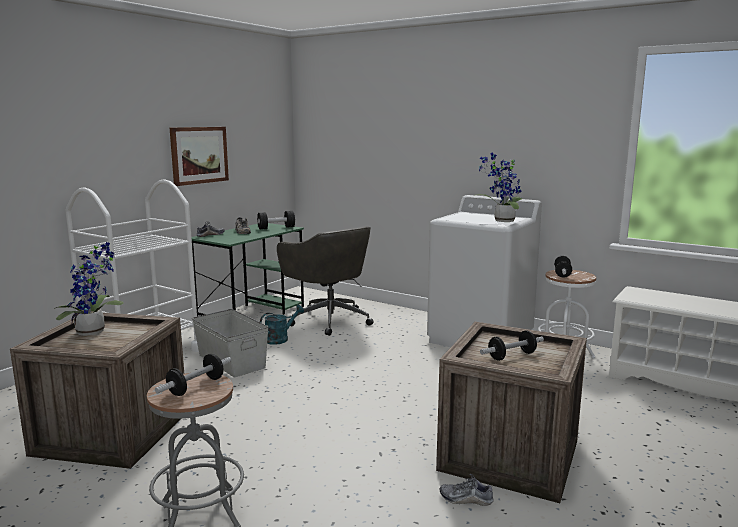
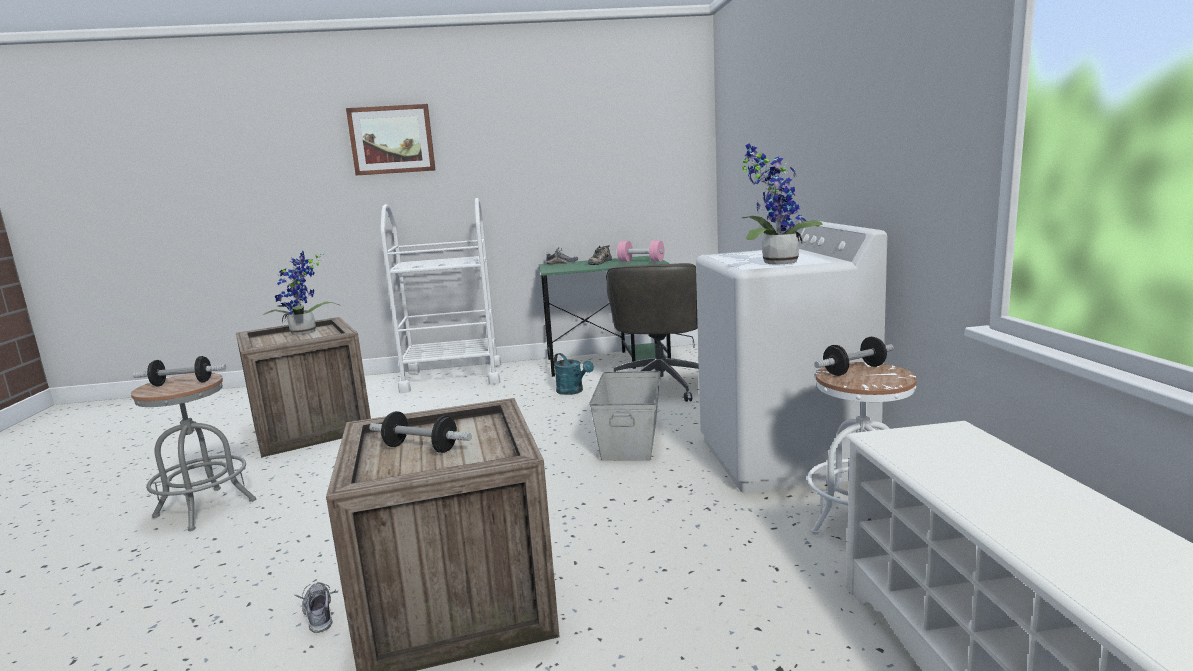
camera: 50 degrees right, 0 degrees up
picture [170,127,229,186] -> picture moved to [346,104,436,176]
grey storage box [192,309,269,377] -> grey storage box moved to [589,371,661,460]
black dumbbell [257,211,295,229] -> pink dumbbell [617,241,664,262]
turquoise watering can [260,305,304,345] -> turquoise watering can turned 45 degrees clockwise [554,353,594,395]

